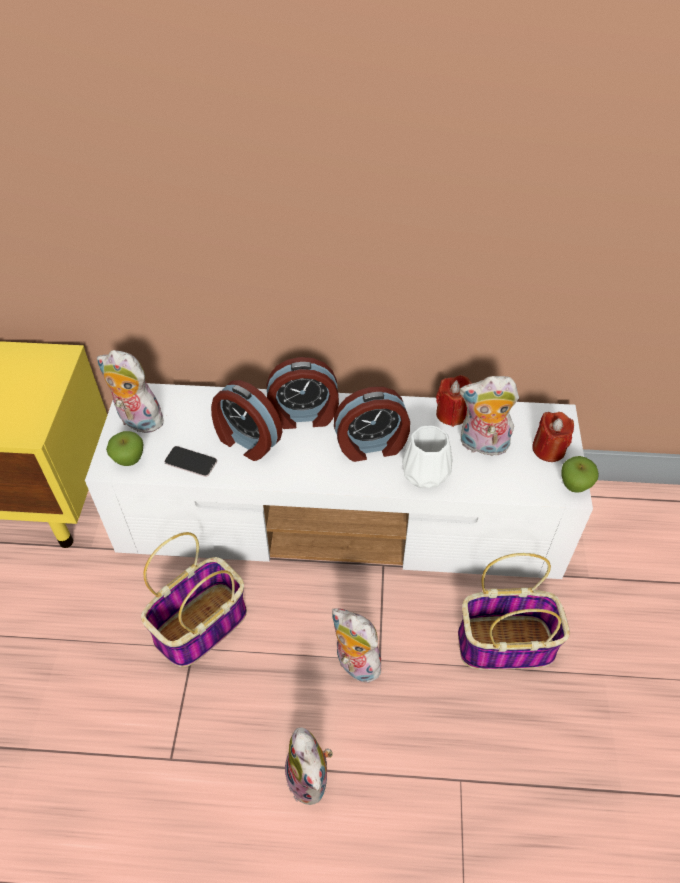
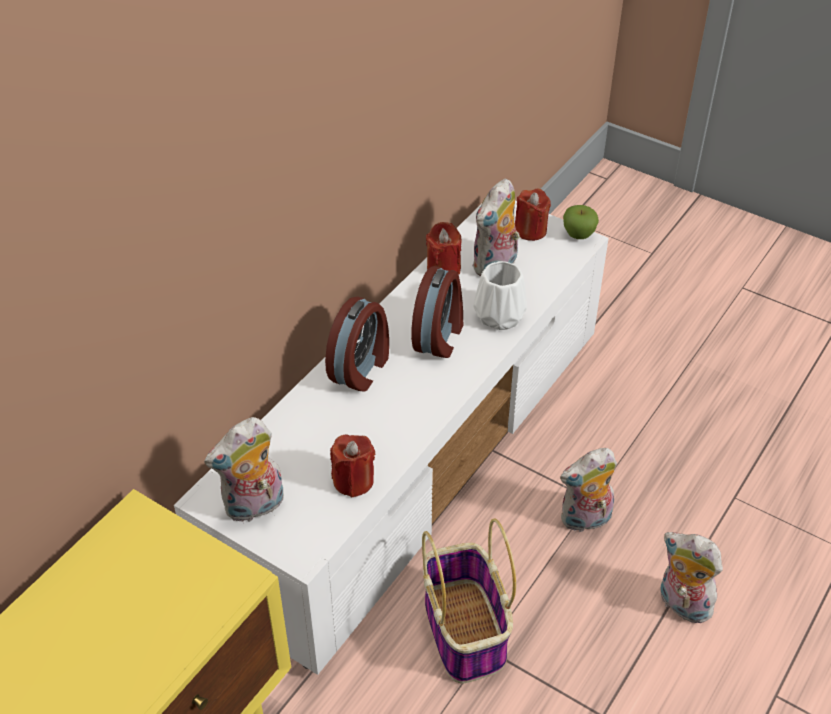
camera: 60 degrees left, 5 degrees down
apple [106,431,143,466] -> none
phone [164,446,217,477] -> red candle [330,435,375,497]
alarm clock [211,380,282,461] -> none
plush toy [283,727,333,805] -> plush toy turned 150 degrees counterclockwise [660,532,723,624]
basket [458,553,570,670] -> none

